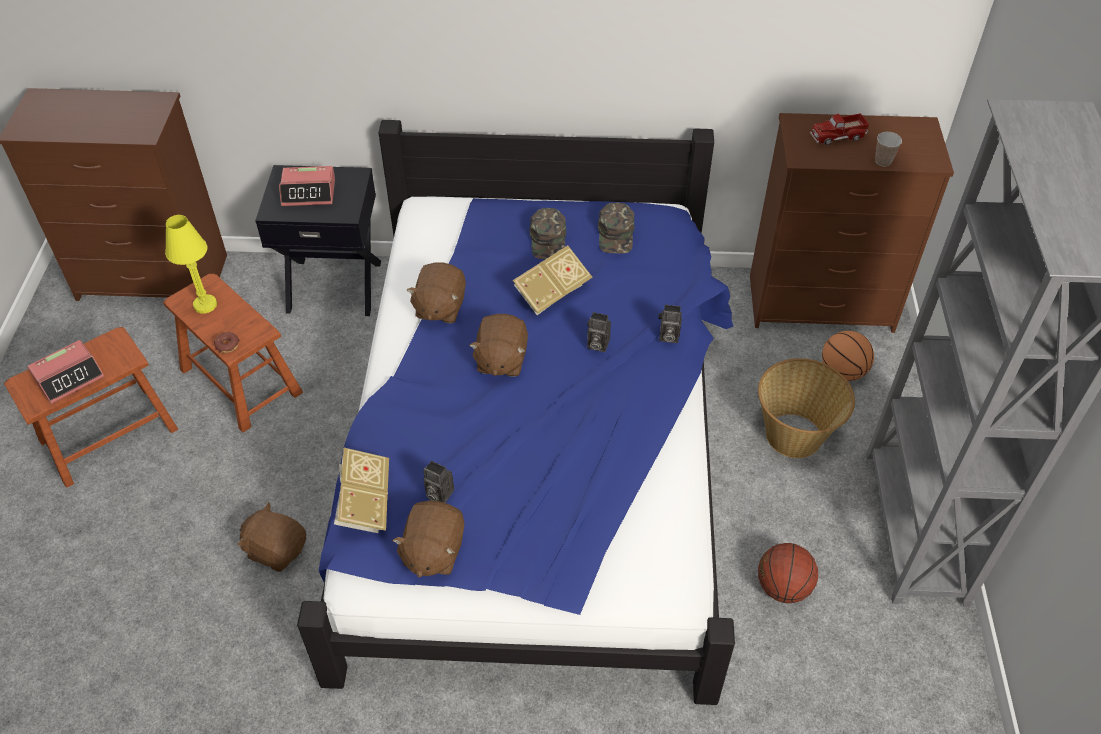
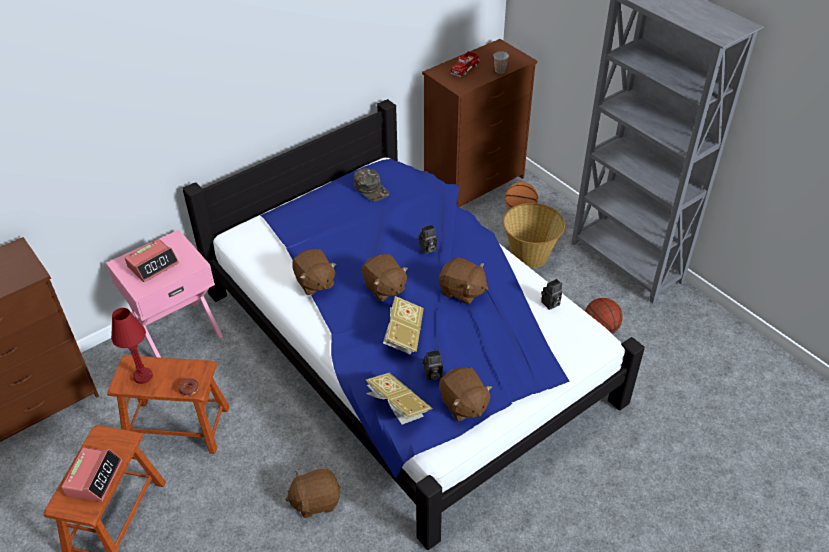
camera: 40 degrees left, 5 degrees down
yellow table lamp [165,215,217,314] -> red table lamp [111,308,153,384]
black nightstand [255,165,381,316] -> pink nightstand [106,230,223,358]
book [513,246,593,315] -> book moved to [383,296,424,355]
green cap [530,208,566,259] -> none
camera [658,304,682,343] -> camera moved to [541,279,562,310]
none -> brown plush toy [439,257,488,305]

